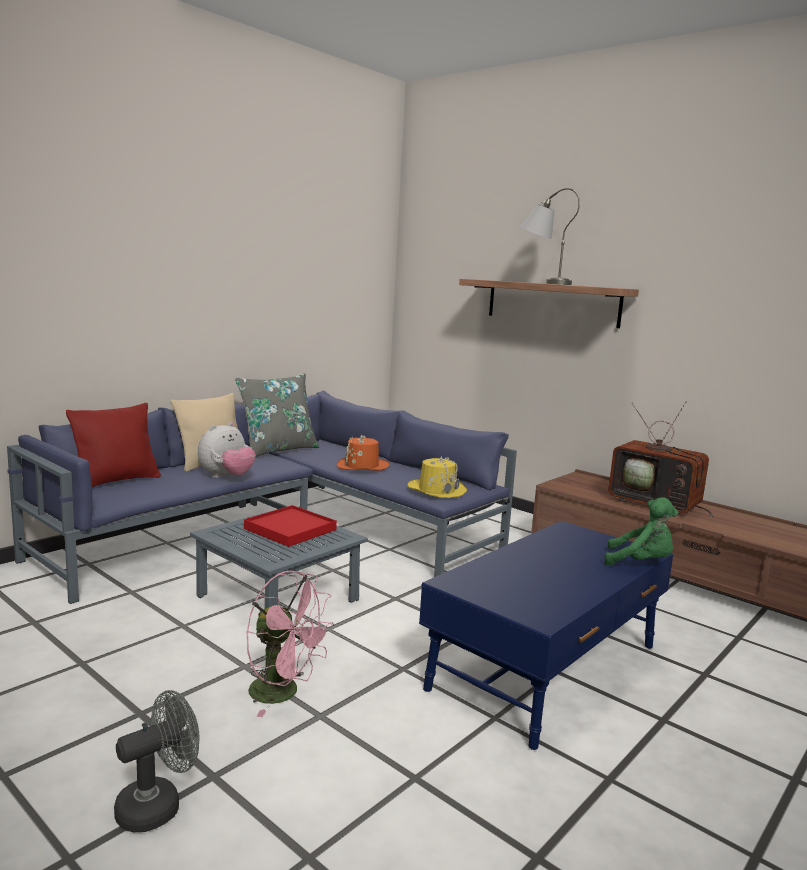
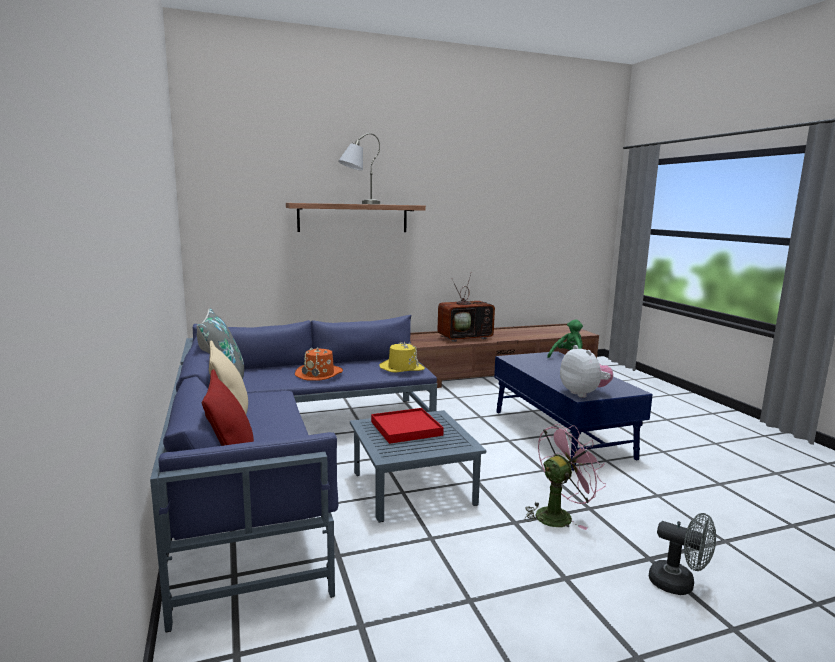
camera: 60 degrees left, 0 degrees up
grey fan [114,690,199,832] -> grey fan turned 135 degrees clockwise [649,513,716,595]
plush toy [198,422,256,478] -> plush toy moved to [560,345,613,398]

